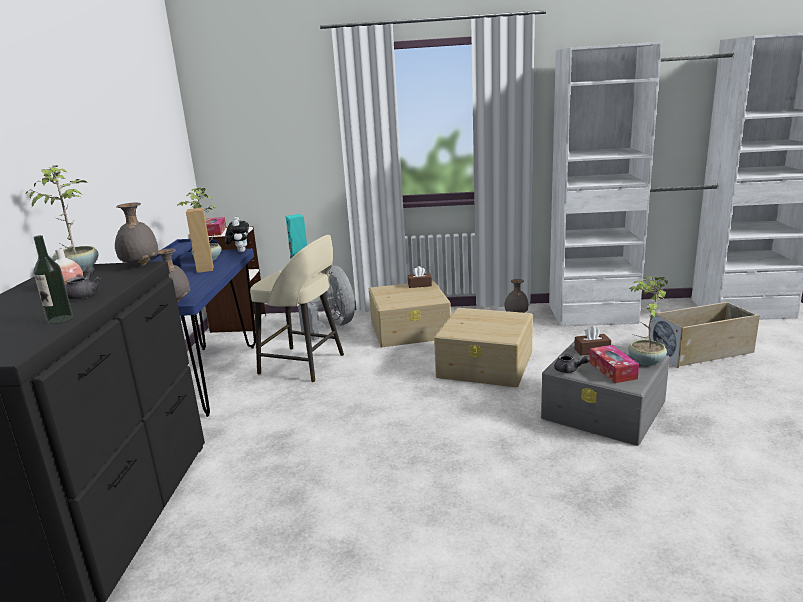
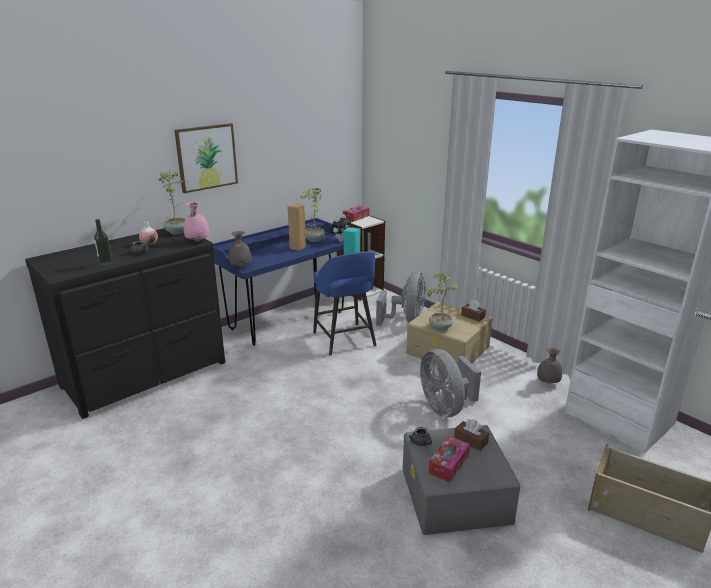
camera: 45 degrees right, 5 degrees up
grey vase [115,203,159,266] -> pink vase [184,202,209,242]
beige stool [250,235,344,382] -> blue stool [313,252,376,356]
beige storage box [434,308,533,387] -> grey fan [420,349,481,417]
potted plant [628,276,668,366] -> potted plant moved to [424,272,459,331]
none -> picture [174,123,238,193]

